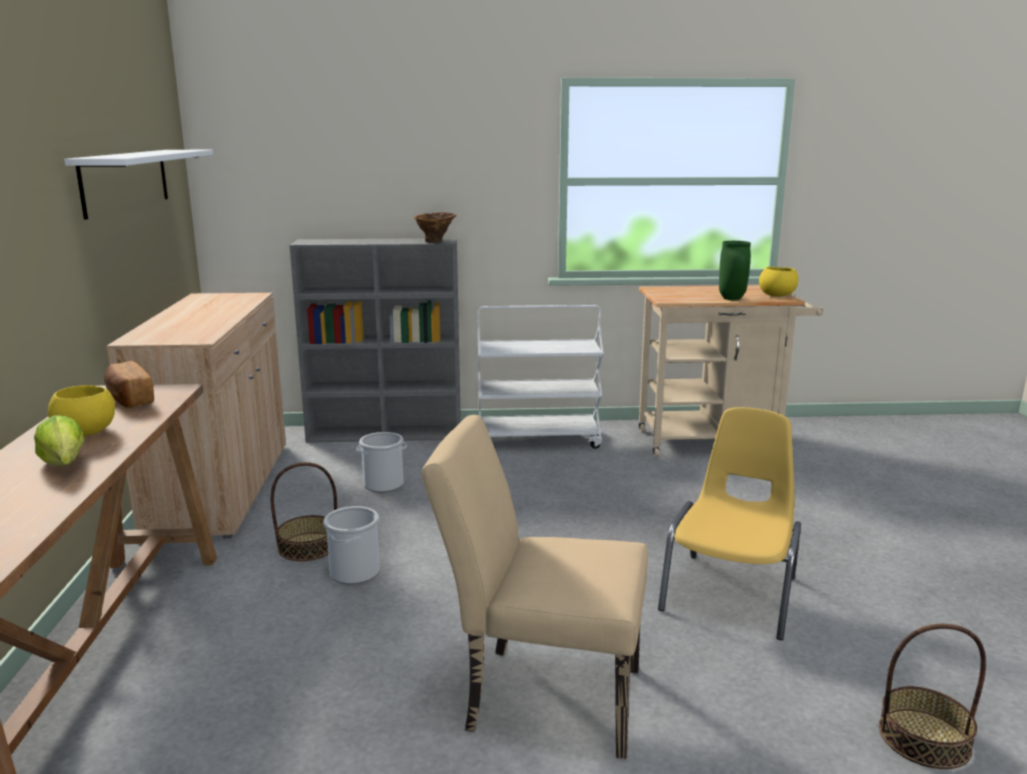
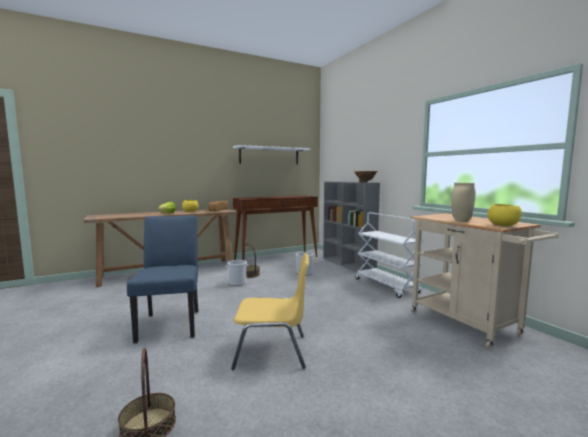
camera: 65 degrees right, 10 degrees down
beige cabinet [106,293,286,539] -> brown console table [233,196,318,260]
beige chair [422,415,648,759] -> blue chair [127,215,198,343]
green vase [719,241,751,300] -> beige vase [451,183,476,222]

